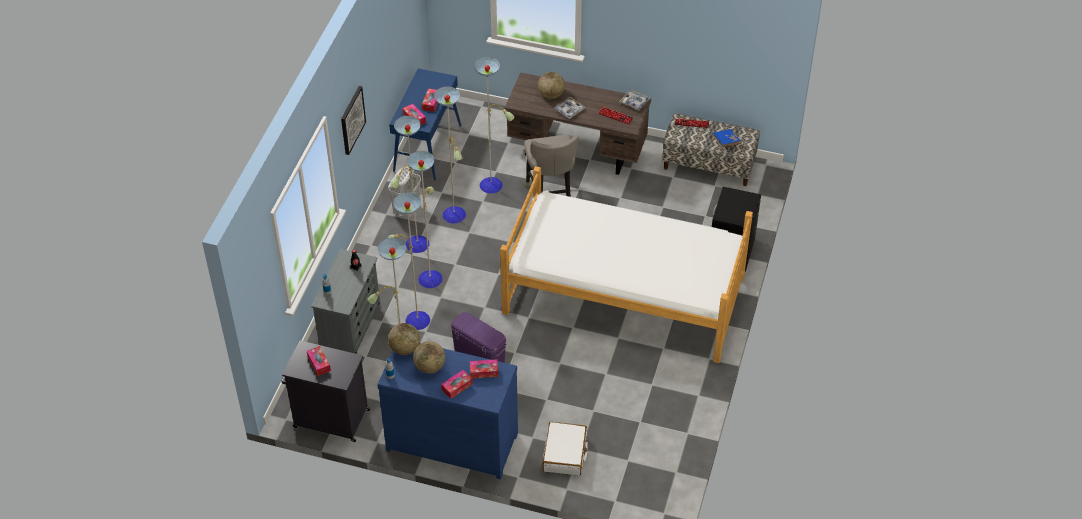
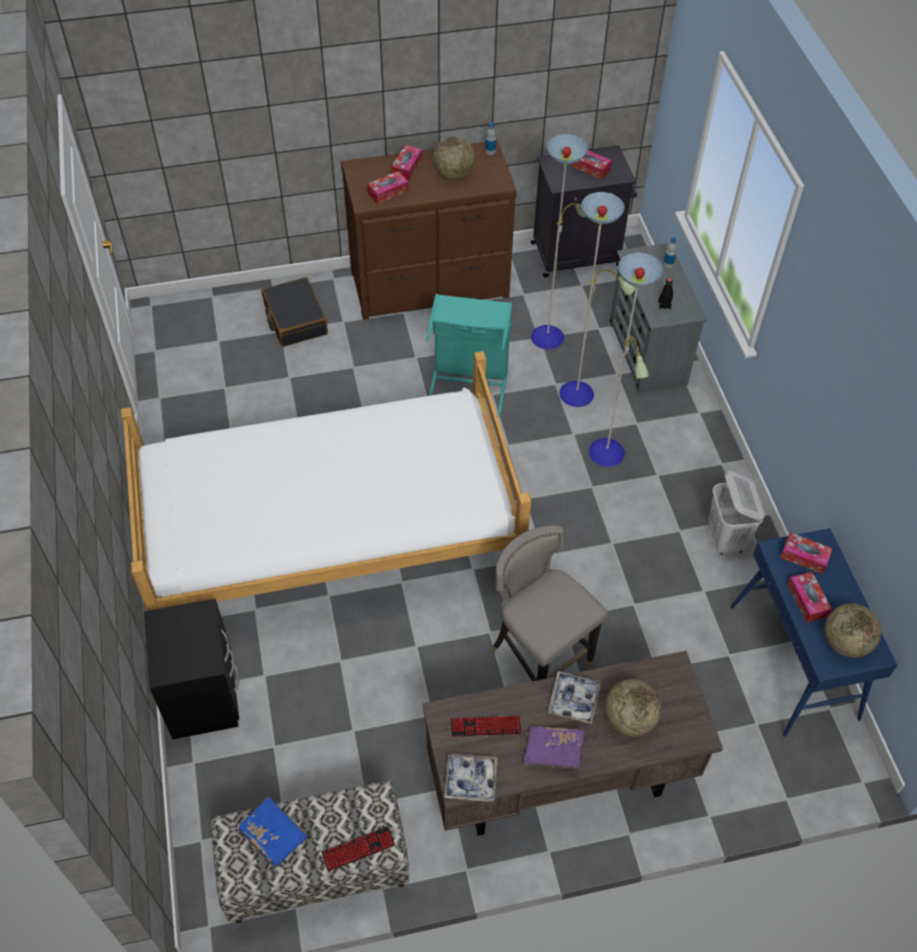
camera: 150 degrees right, 5 degrees up
picture [341,86,366,155] -> none
blue dresser [377,343,518,480] -> brown dresser [341,140,517,320]
globe [388,323,420,355] -> globe moved to [825,603,881,658]
floor lamp [391,57,514,253] -> none
purple storage box [451,312,506,363] -> turquoise laundry basket [426,294,512,417]
white suitcase [543,422,588,476] -> black suitcase [262,277,328,347]
none -> purple book [524,726,585,769]

